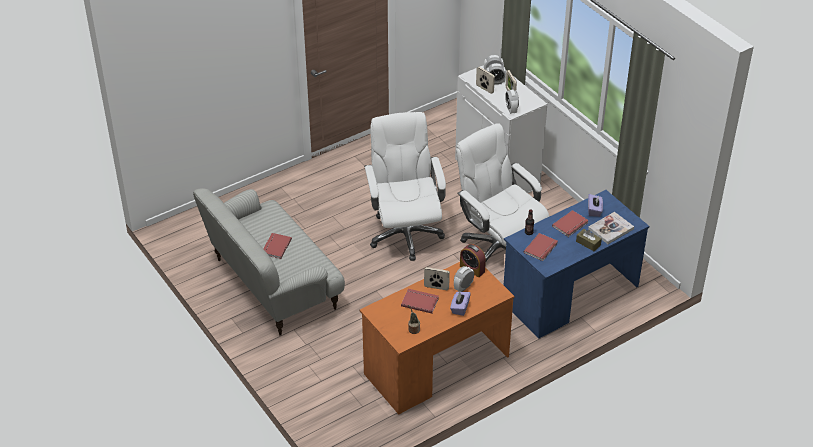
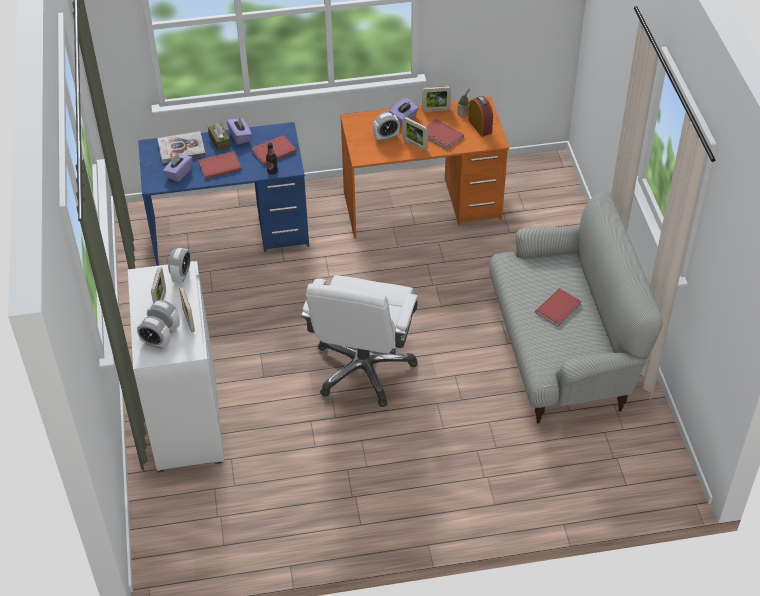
camera: 155 degrees left, 5 degrees up
white office chair [456,123,549,261] -> none
alarm clock [460,244,486,277] -> alarm clock moved to [469,96,493,137]
none -> purple tissue box [227,116,252,145]
none -> picture frame [422,86,451,112]

